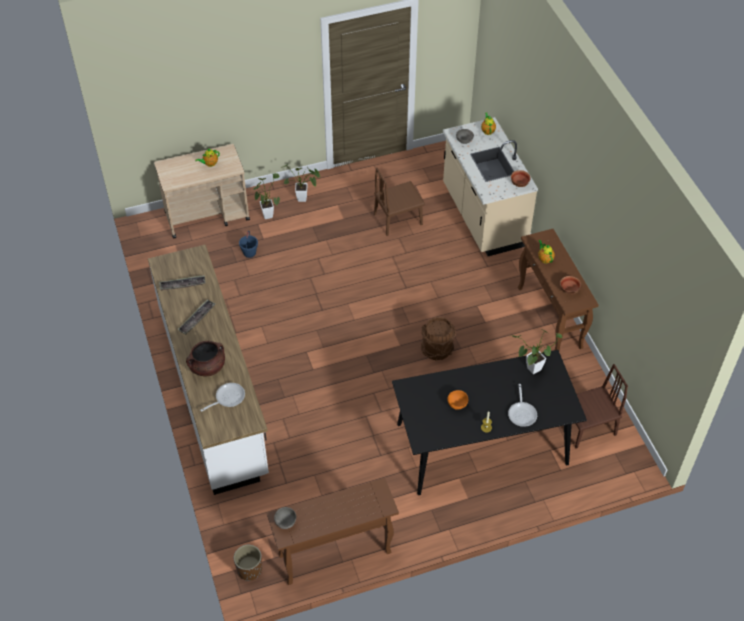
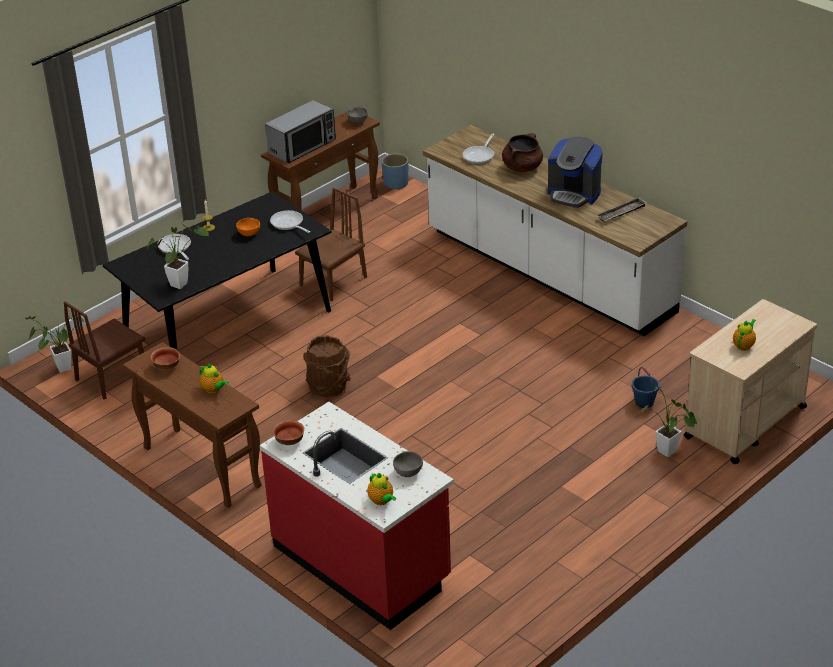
camera: 155 degrees right, 15 degrees down
tray [177,299,215,335] -> coffee machine [547,137,602,208]
brown planter [234,545,262,581] -> blue planter [382,154,408,190]
potted plant [283,164,320,202] -> potted plant moved to [25,316,85,373]
brown chair [374,168,425,236] -> brown chair moved to [295,187,367,301]
beige counter [443,117,538,256] -> red counter [260,402,454,630]
none -> microwave [265,100,336,163]
none -> frying pan [270,210,310,233]

